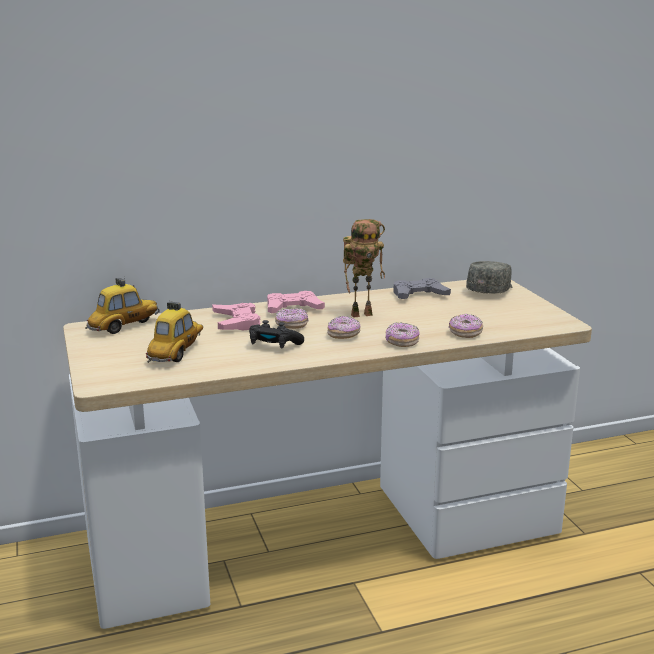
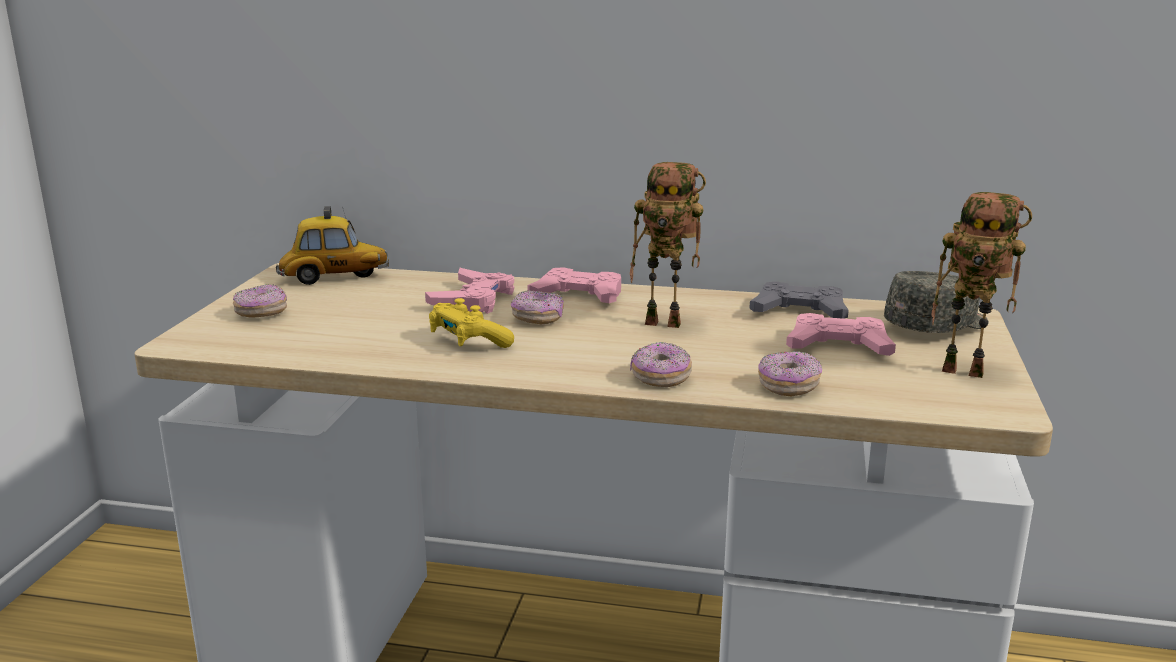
camera: 30 degrees right, 0 degrees up
toy car [146,301,203,363] -> none
black game controller [249,320,304,348] -> yellow game controller [429,298,514,348]
donut [327,316,360,339] -> donut moved to [233,284,287,318]
none -> pink game controller [786,313,896,356]
none -> toy robot [931,192,1032,378]

